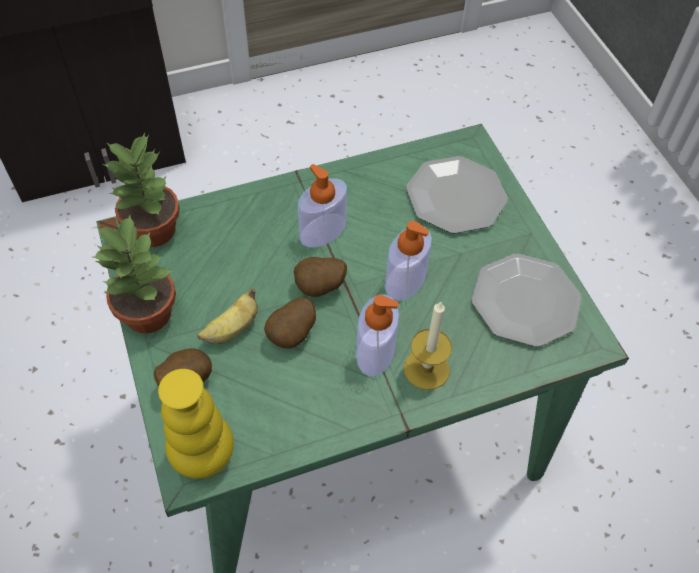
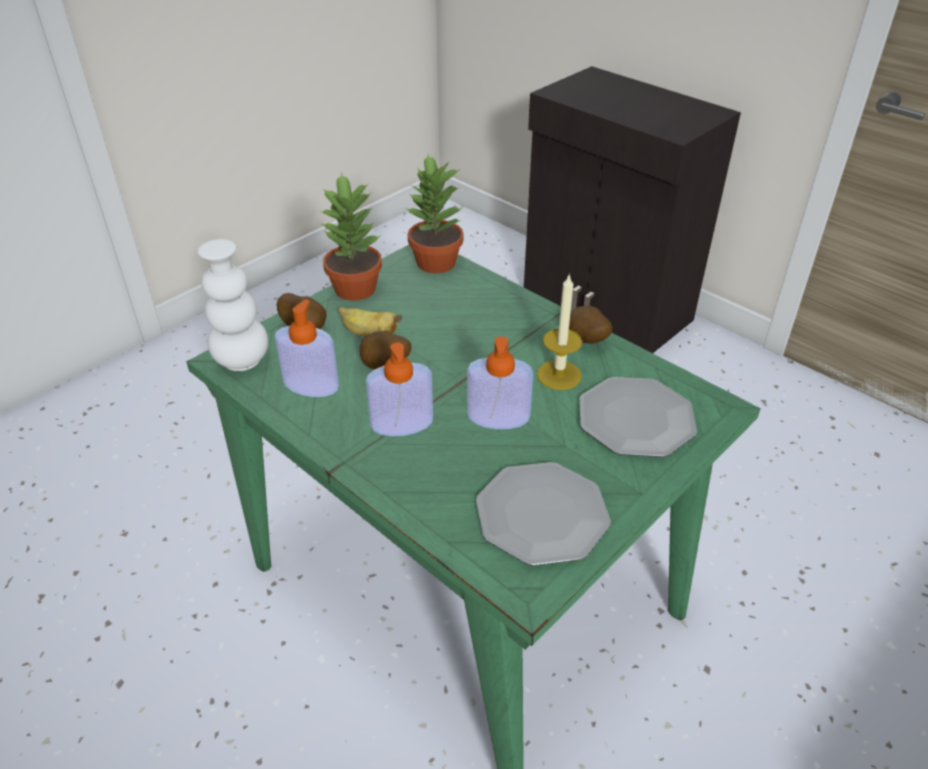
camera: 65 degrees right, 15 degrees down
yellow vase [158,369,234,479] -> white vase [198,239,268,371]
potato [294,257,347,297] -> potato moved to [569,306,612,344]
soap dispenser [298,164,347,248] -> soap dispenser moved to [275,299,339,397]
candle [404,301,452,390] -> candle moved to [537,273,582,390]

